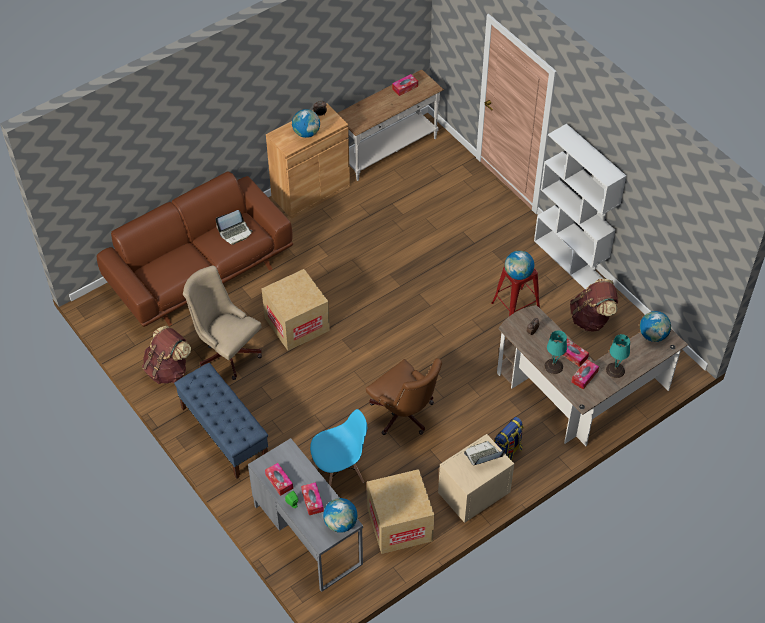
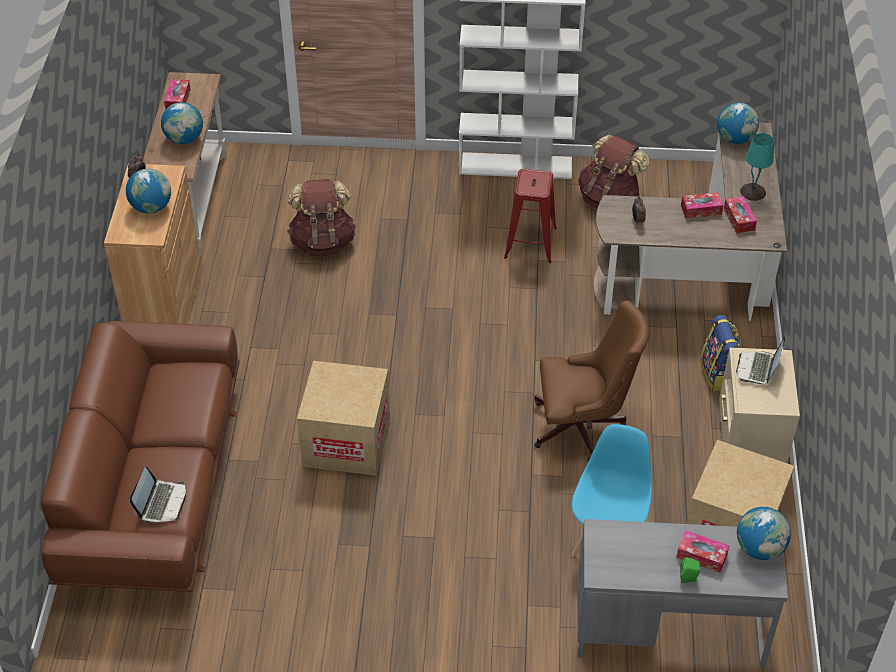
camera: 50 degrees left, 5 degrees down
brown backpack [142,325,191,384] -> brown backpack moved to [287,179,356,256]
blue bench [174,363,268,479] -> none
beige office chair [183,266,262,380] -> none
laptop [215,210,253,245] -> laptop moved to [130,467,186,523]
tissue box [265,463,293,496] -> none
globe [505,250,534,280] -> globe moved to [161,102,203,144]
turquoise table lamp [544,330,567,374] -> none

